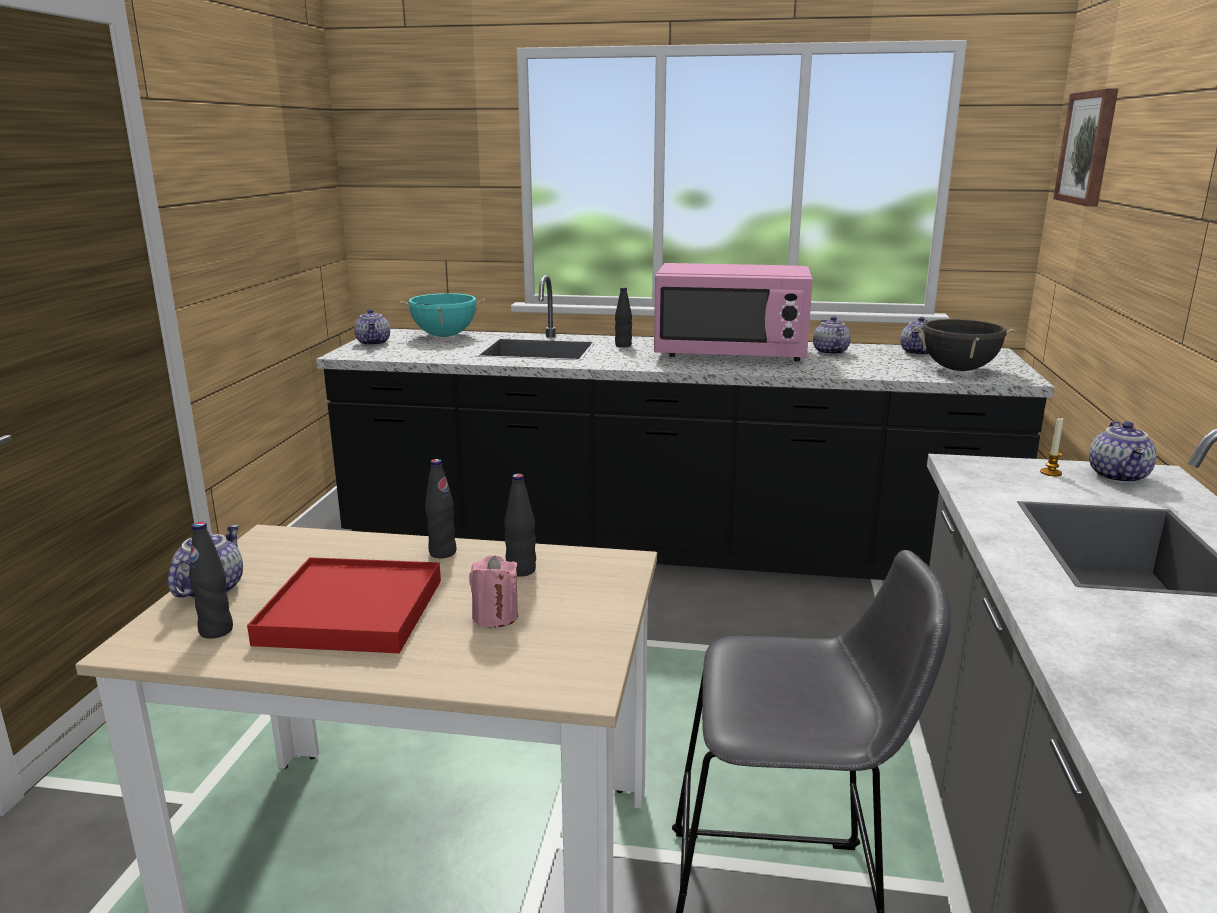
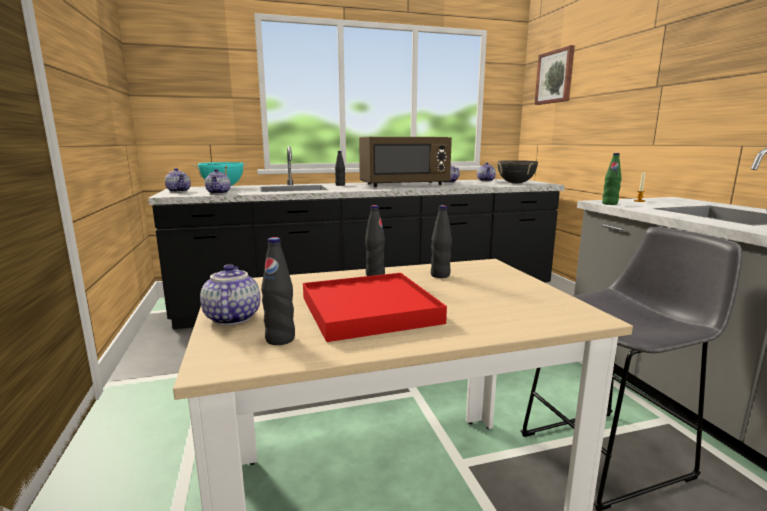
camera: 25 degrees left, 5 degrees down
pink candle [469,555,518,628] -> none
pink microwave [654,263,813,361] -> brown microwave [359,137,452,187]
teapot [1089,421,1157,483] -> teapot moved to [205,169,231,194]
none -> green bottle [602,153,622,205]

